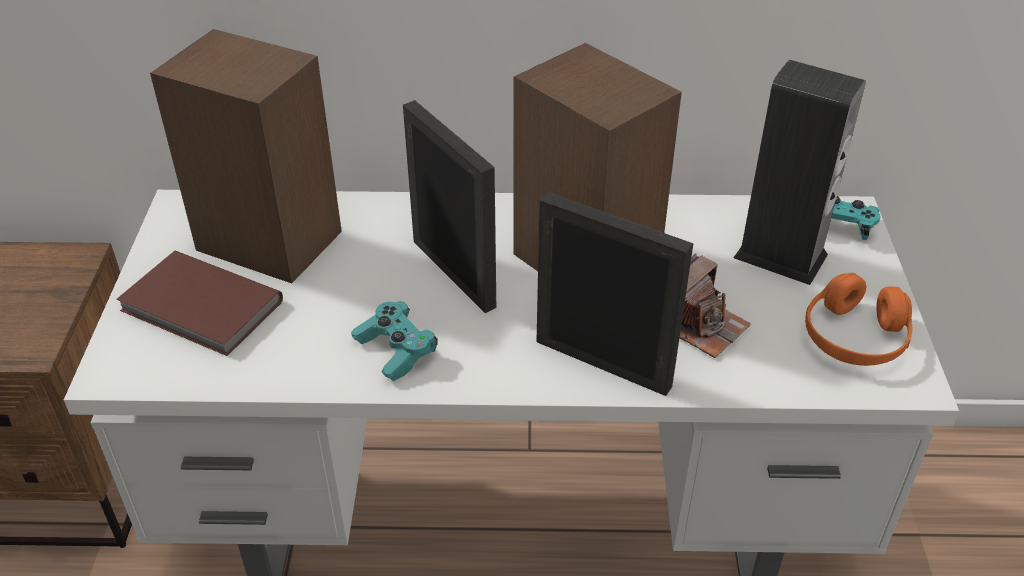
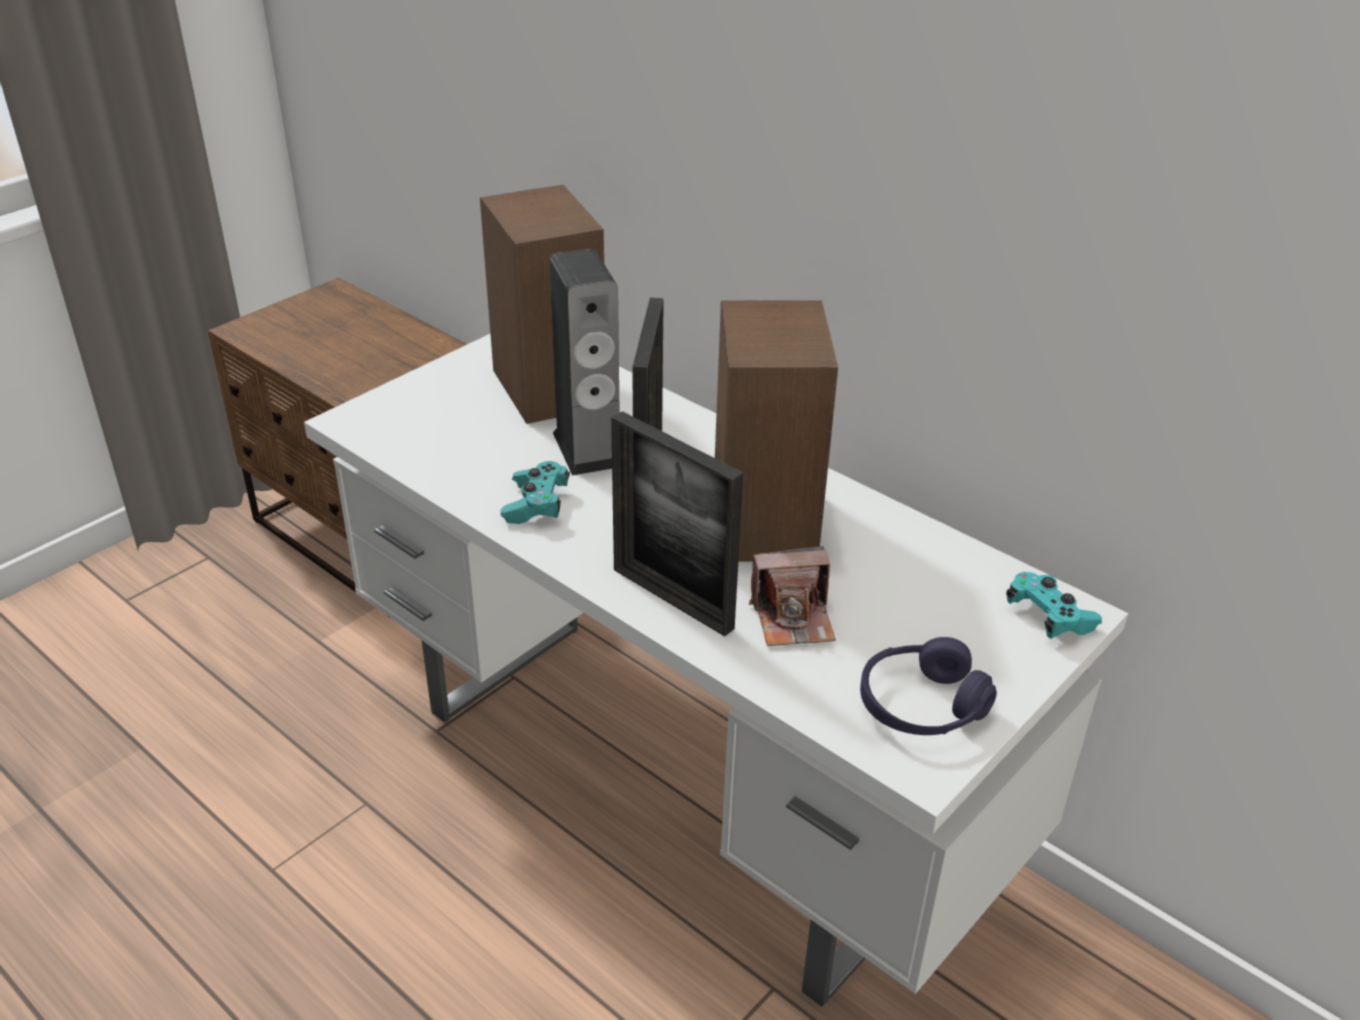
camera: 40 degrees right, 5 degrees down
brown book [116,251,283,356] -> none
picture frame [536,192,693,396] -> picture frame turned 150 degrees clockwise [611,411,743,636]
speaker [733,60,866,285] -> speaker moved to [549,249,620,476]
orange headphones [805,273,912,366] -> purple headphones [860,637,997,735]

